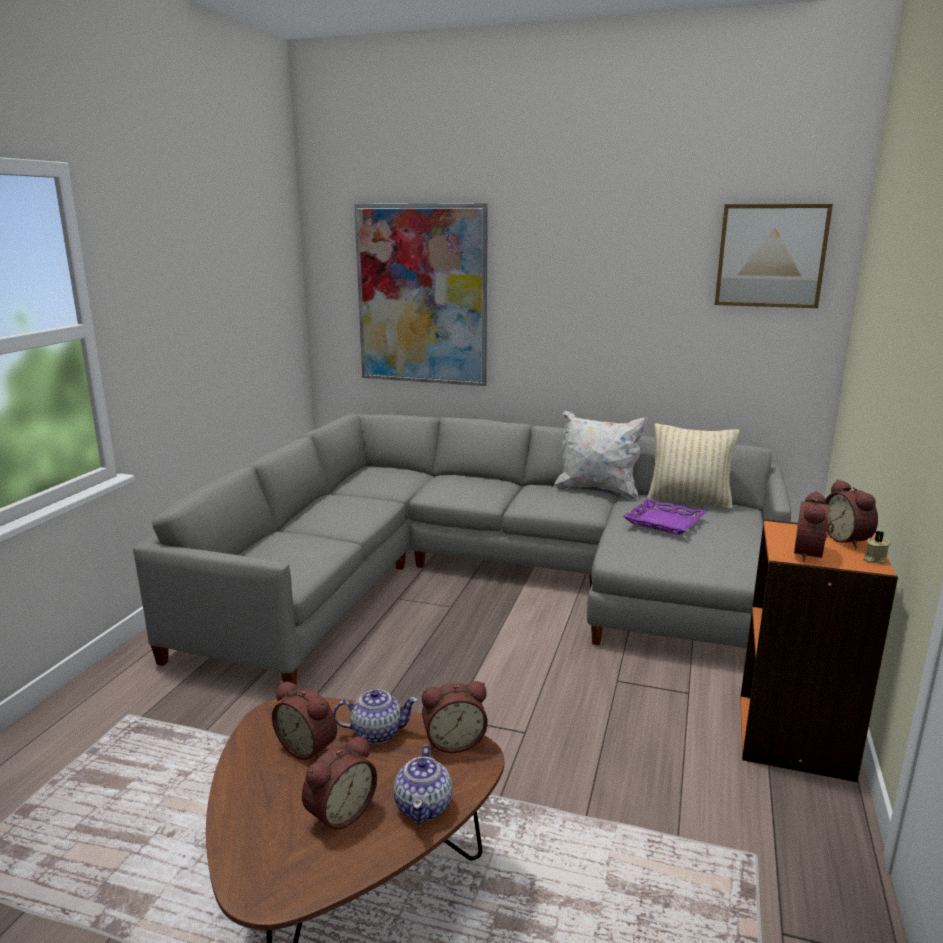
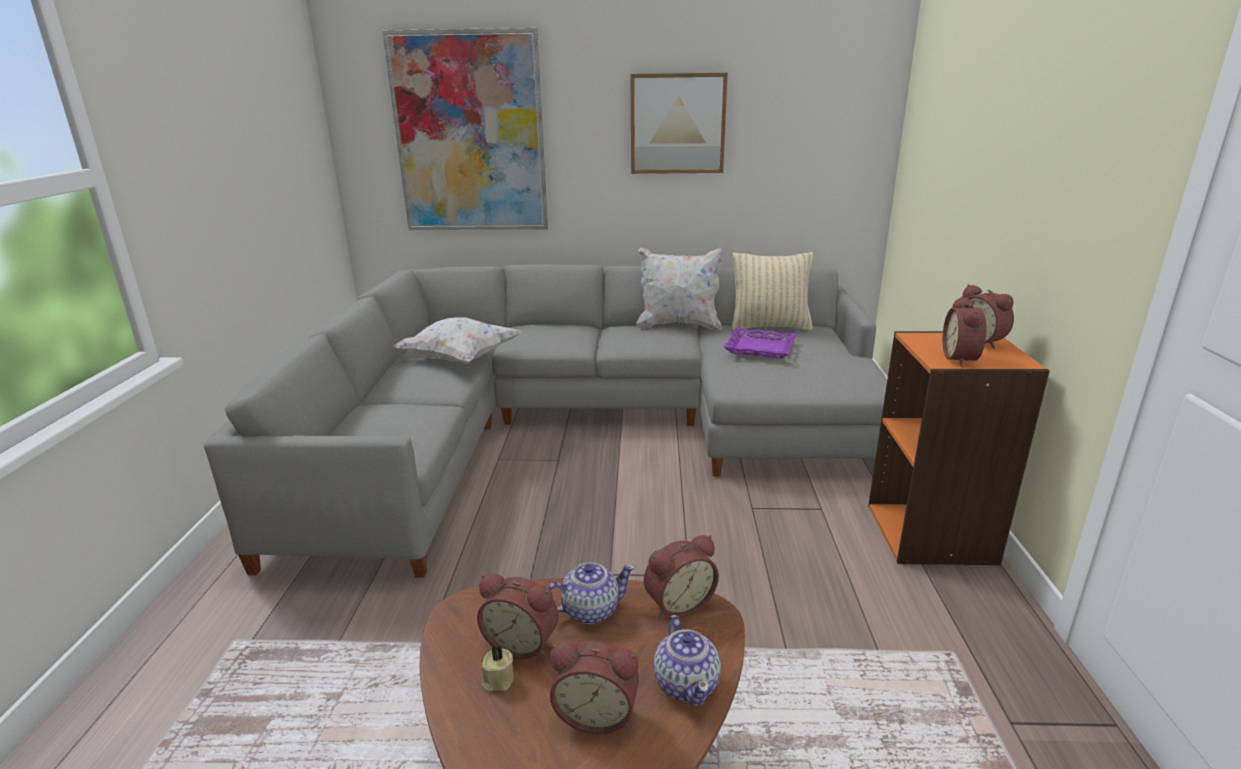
camera: 15 degrees left, 5 degrees up
alarm clock [302,735,377,834] -> alarm clock turned 75 degrees clockwise [550,641,639,734]
picture [715,204,833,308] -> picture moved to [631,73,728,174]
beige candle [863,531,890,564] -> beige candle moved to [482,644,514,692]
none -> white pillow [393,317,521,364]

